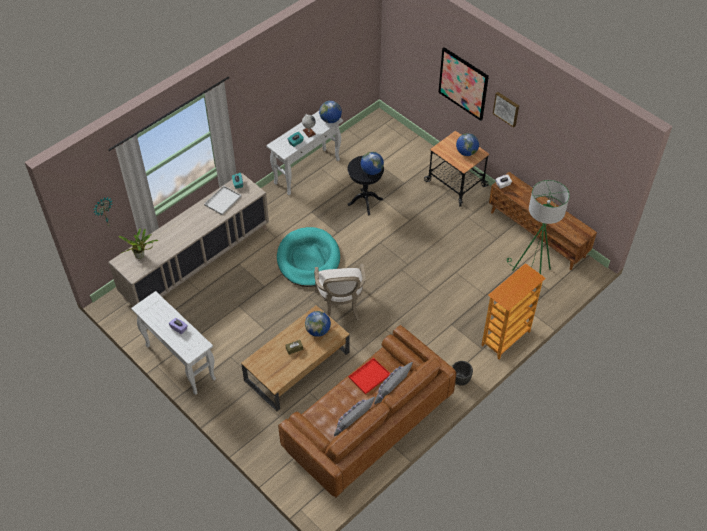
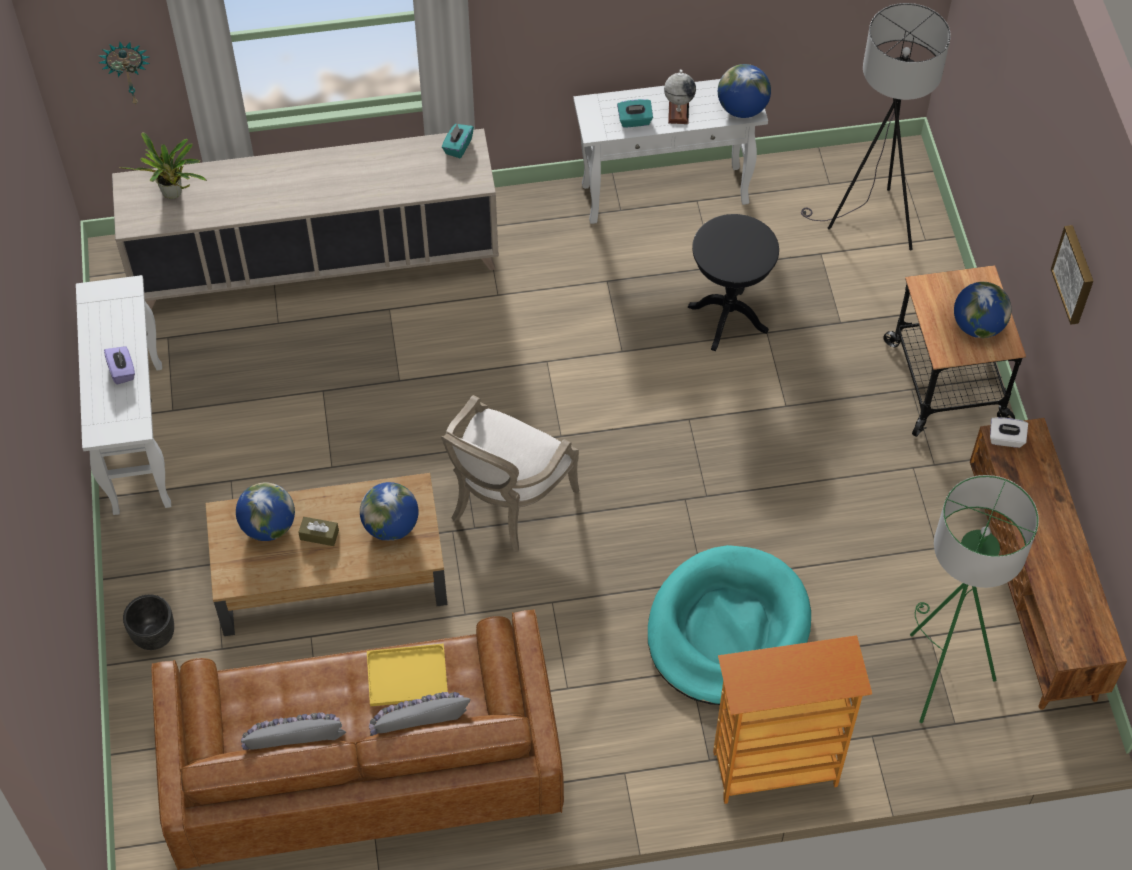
camera: 35 degrees right, 5 degrees up
white tray [204,185,242,215] -> none
turquoise dog bed [277,227,340,287] -> turquoise dog bed moved to [648,545,811,705]
red tray [349,358,390,394] -> yellow tray [367,643,448,706]
globe [361,152,384,175] -> globe moved to [236,482,295,541]
picture [438,47,489,121] -> none
black planter [452,361,473,386] -> black planter moved to [123,594,174,650]
none -> grey floor lamp [801,3,951,250]

